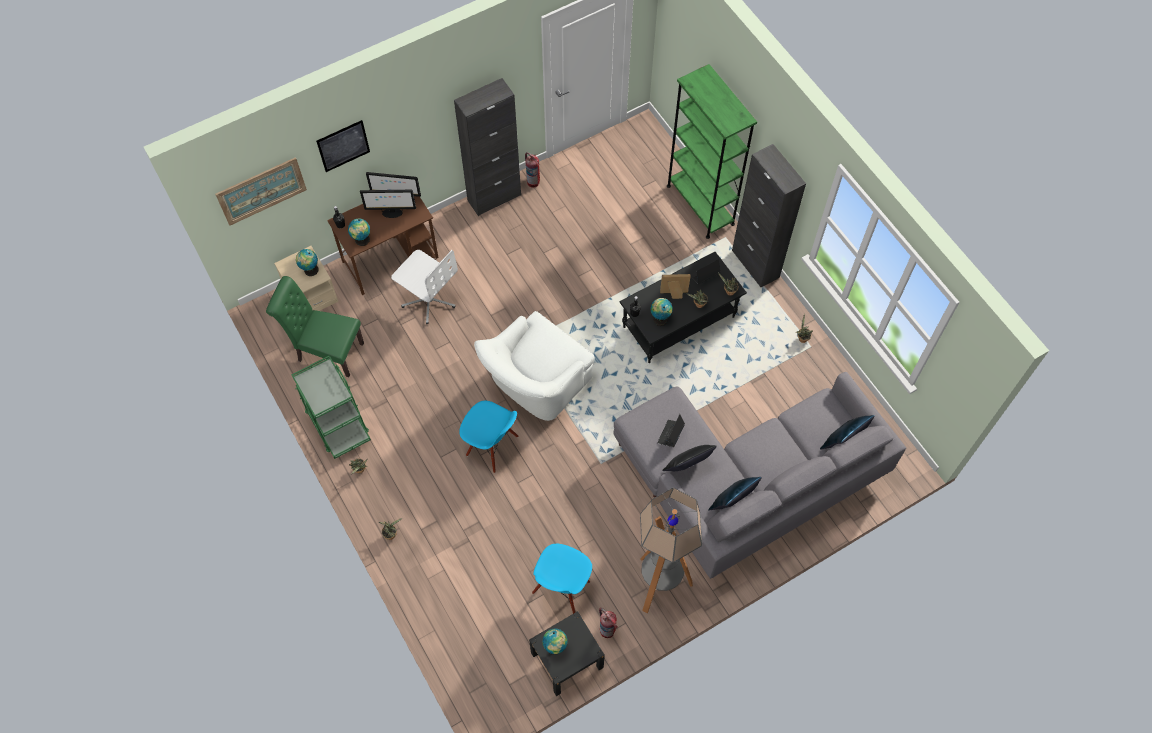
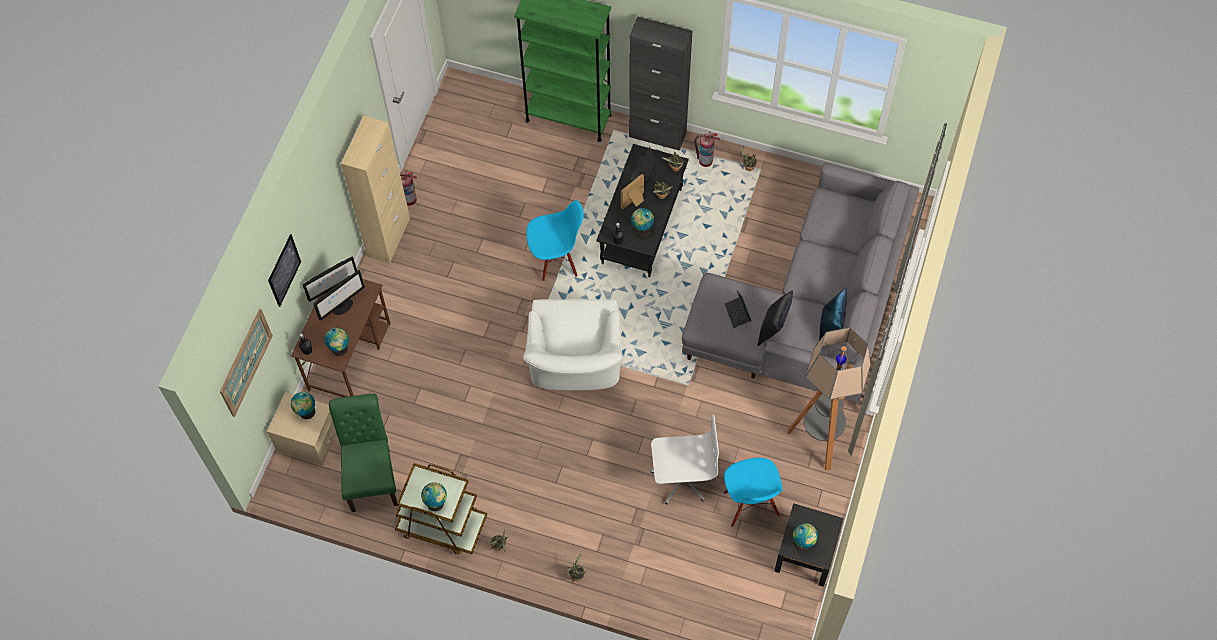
camera: 40 degrees left, 0 degrees up
green chair [266,276,364,377] -> green chair turned 105 degrees clockwise [329,394,398,512]
green cart [291,355,371,459] -> brown cart [395,463,487,555]
white office chair [391,250,458,324] -> white office chair moved to [651,414,719,505]
black cabinet [454,78,521,216] -> beige cabinet [341,116,410,263]
blue chair [459,401,519,473] -> blue chair moved to [526,200,584,281]
fire extinguisher [599,608,618,638] -> fire extinguisher moved to [694,132,720,167]
blue pillow [820,415,875,450] -> none
none -> globe [421,482,447,511]

